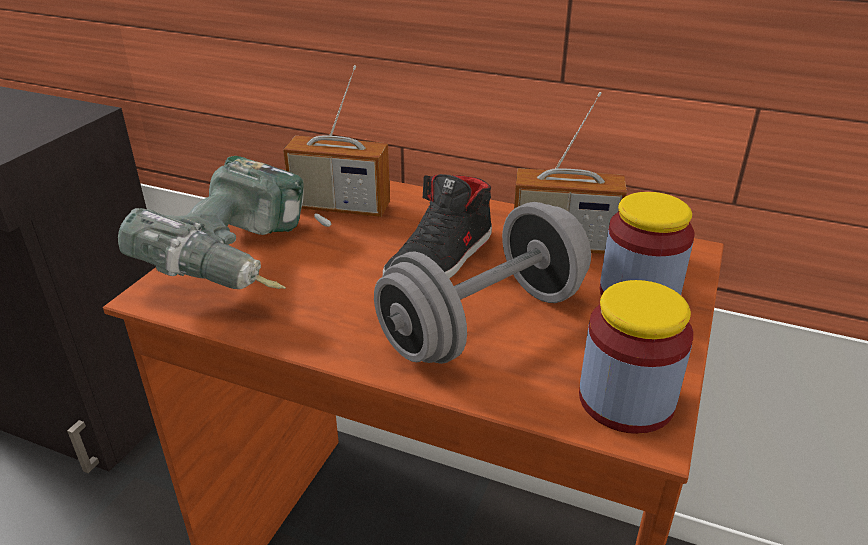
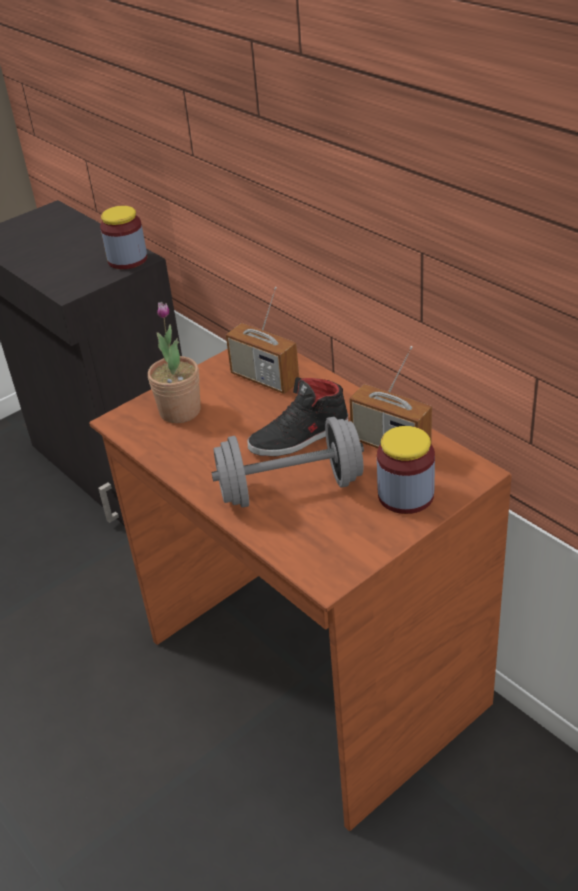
camera: 30 degrees right, 5 degrees up
power drill [118,156,332,289] -> potted plant [148,302,200,423]
jar [579,280,693,434] -> jar moved to [100,206,147,269]

